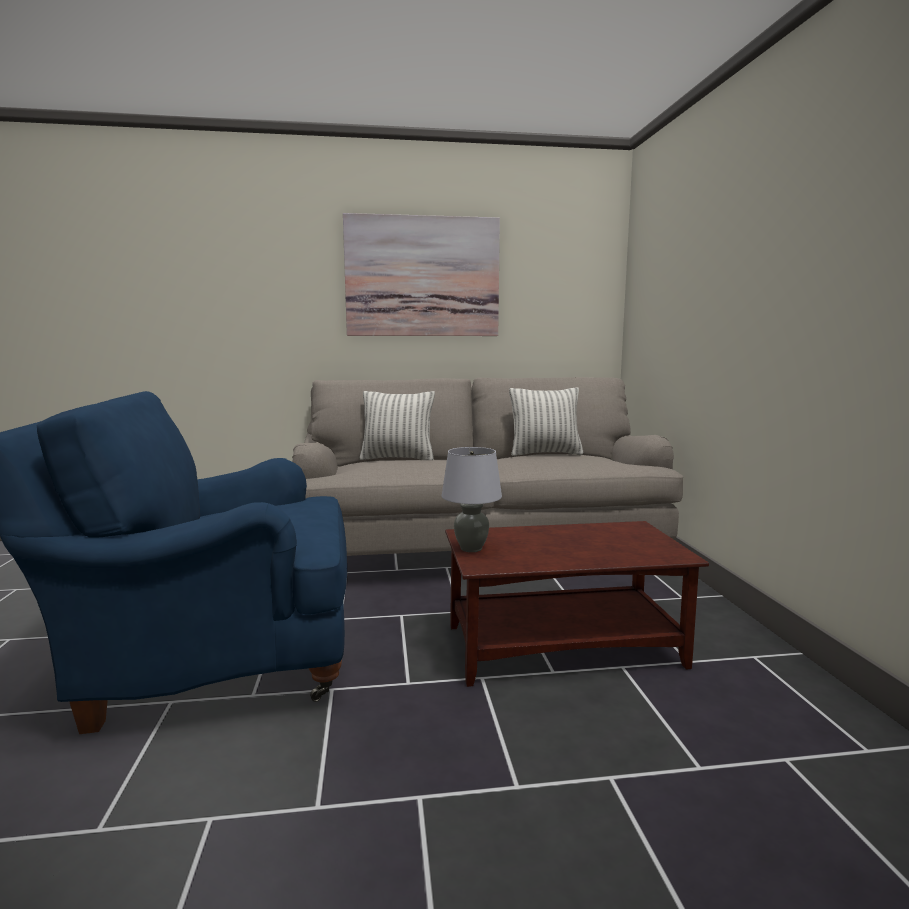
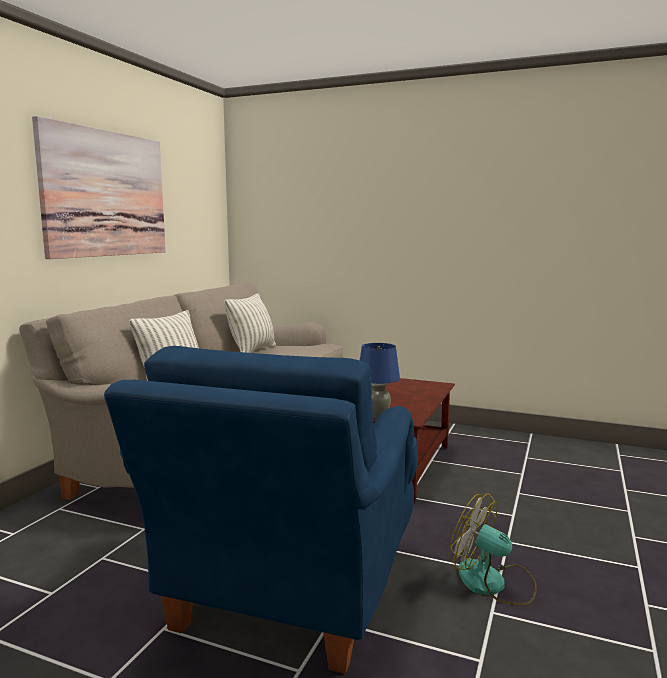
camera: 60 degrees left, 0 degrees up
grey table lamp [441,447,502,552] -> blue table lamp [360,343,400,418]
none -> fan [449,493,537,605]

